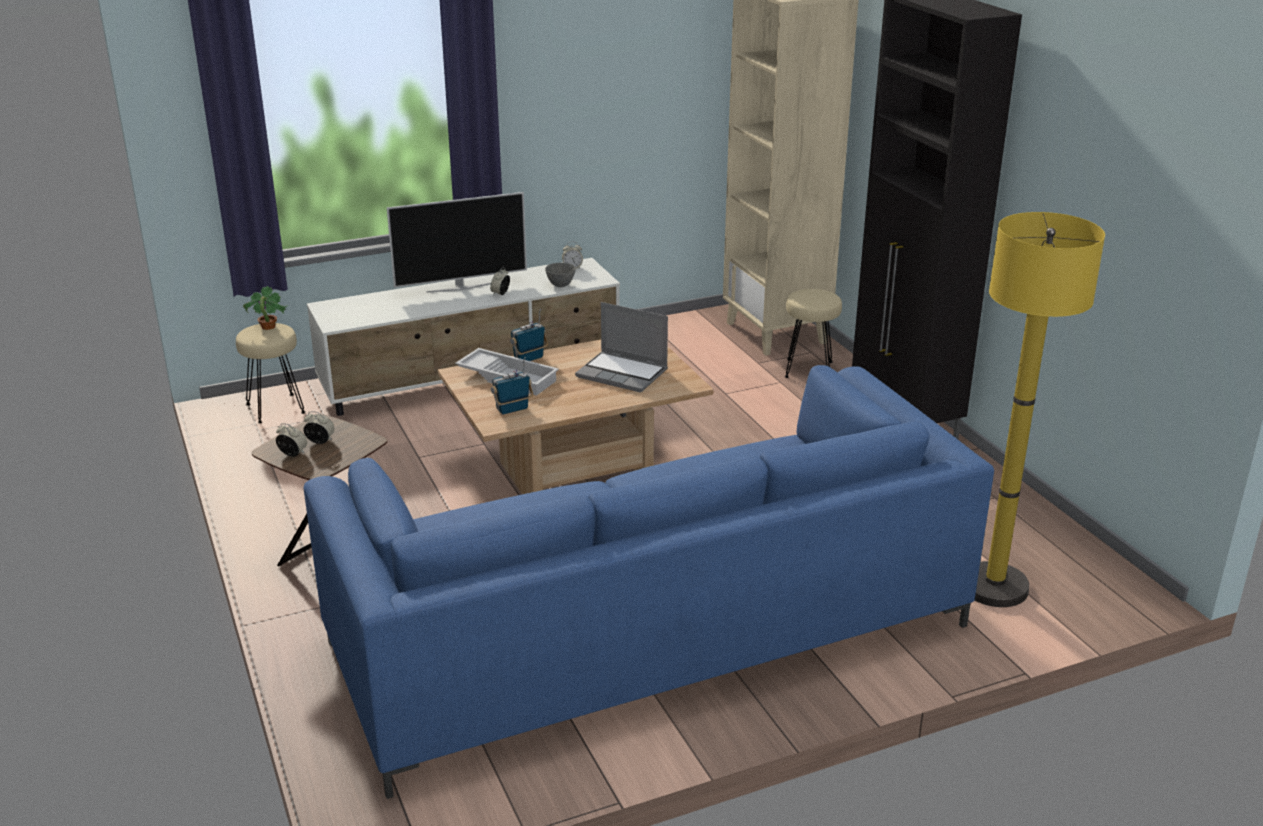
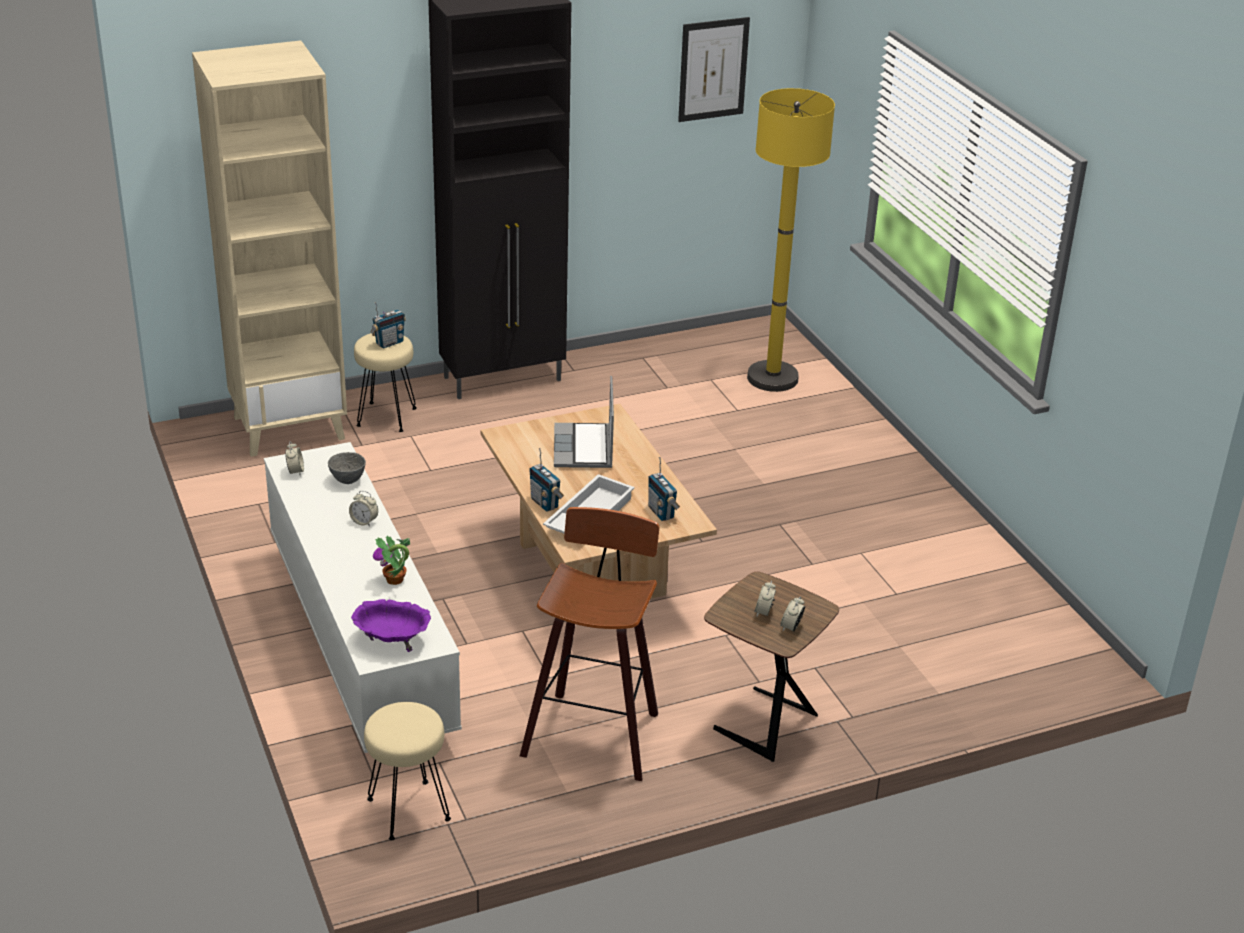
camera: 90 degrees left, 5 degrees up
potted plant [243,286,288,330] -> potted plant moved to [373,535,410,585]
blue sofa [304,365,994,799] -> none
television [387,192,527,293] -> none
laptop [575,302,668,393] -> laptop turned 150 degrees clockwise [554,376,614,468]
none -> purple bowl [351,599,431,652]
none -> radio [371,302,406,348]
none -> stool [520,507,659,781]
none -> picture [678,17,750,122]

